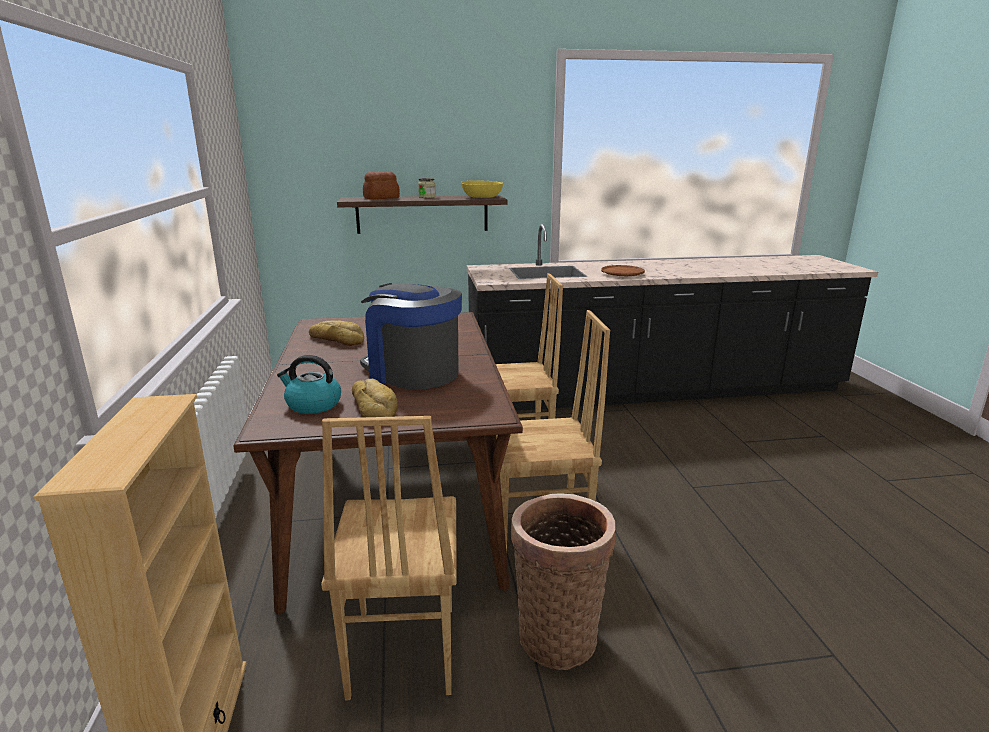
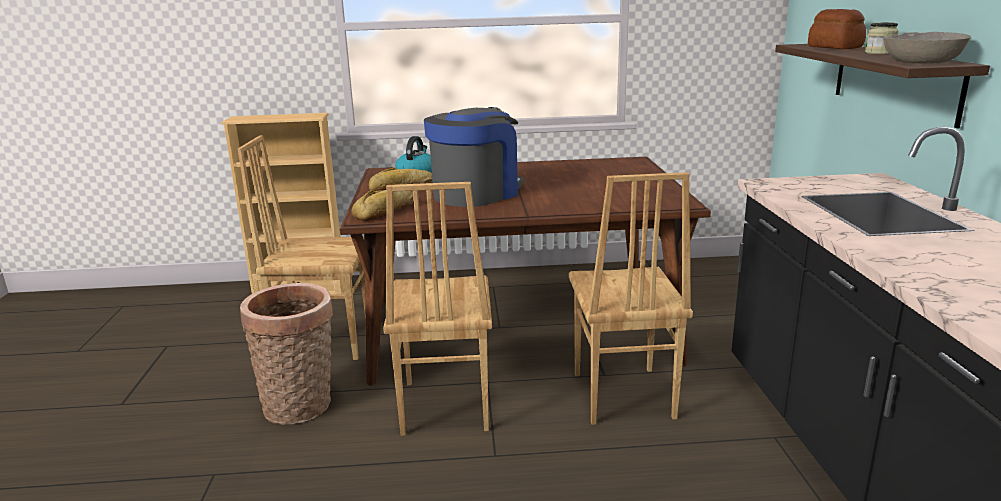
camera: 95 degrees right, 0 degrees up
bread [309,320,364,346] -> bread moved to [351,190,414,221]
yellow bowl [461,180,503,198] -> grey bowl [883,32,971,64]
brown plate [601,265,645,276] -> none

